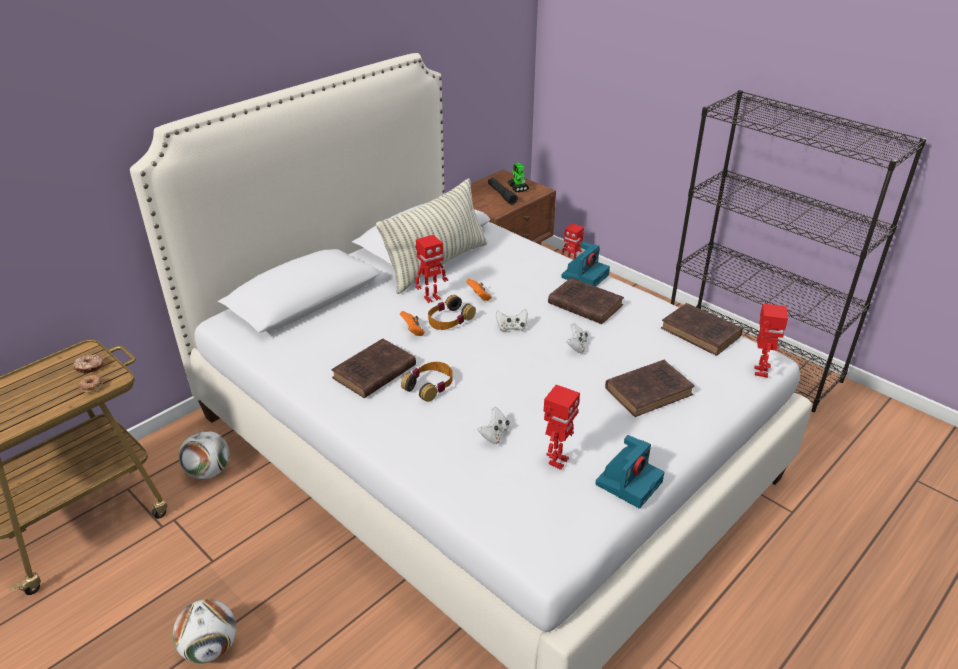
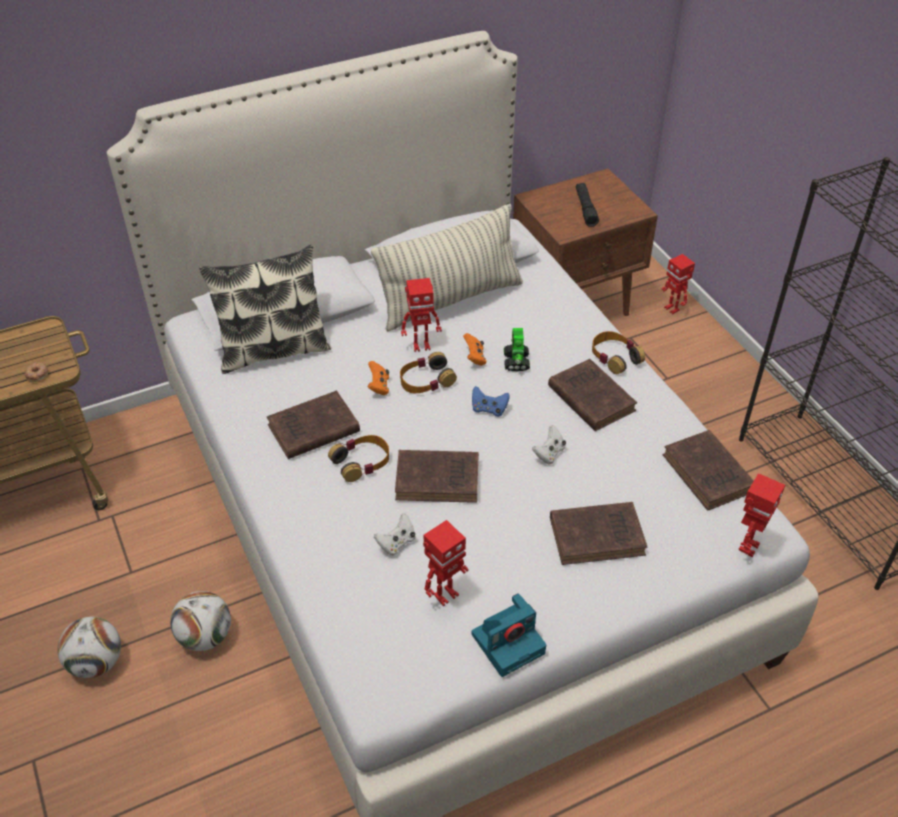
camera: 20 degrees right, 10 degrees up
donut [73,354,104,373] -> none
football [179,431,229,479] -> football moved to [170,591,231,651]
white game controller [496,309,528,332] -> blue game controller [472,386,510,417]
toy robot [507,163,529,192] -> toy robot moved to [504,328,530,372]
camera [561,242,610,286] -> headphones [592,331,645,374]
none -> pillow [199,245,331,374]
none -> brown book [395,450,479,503]

